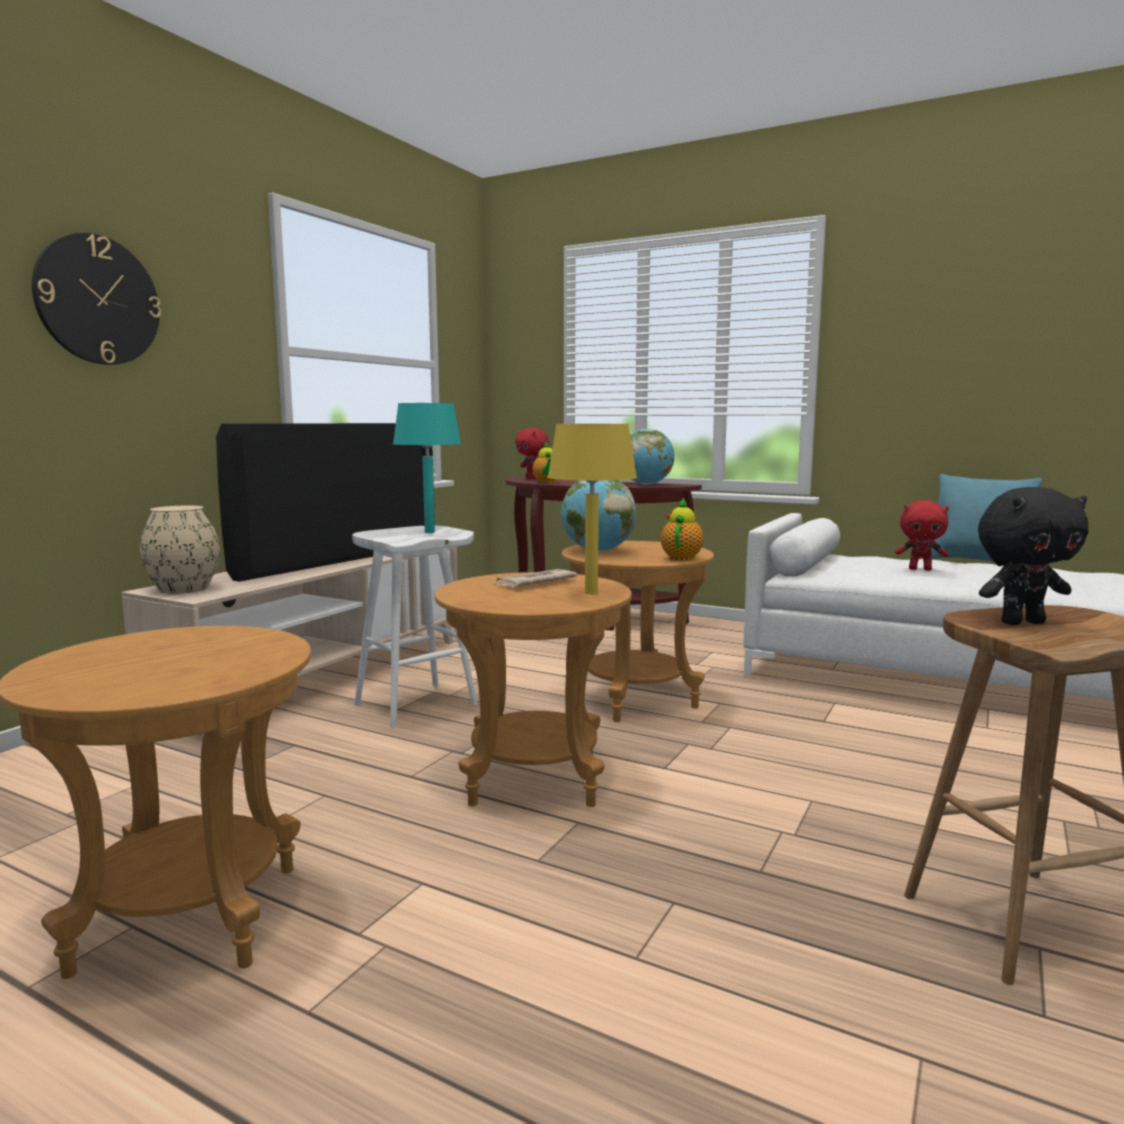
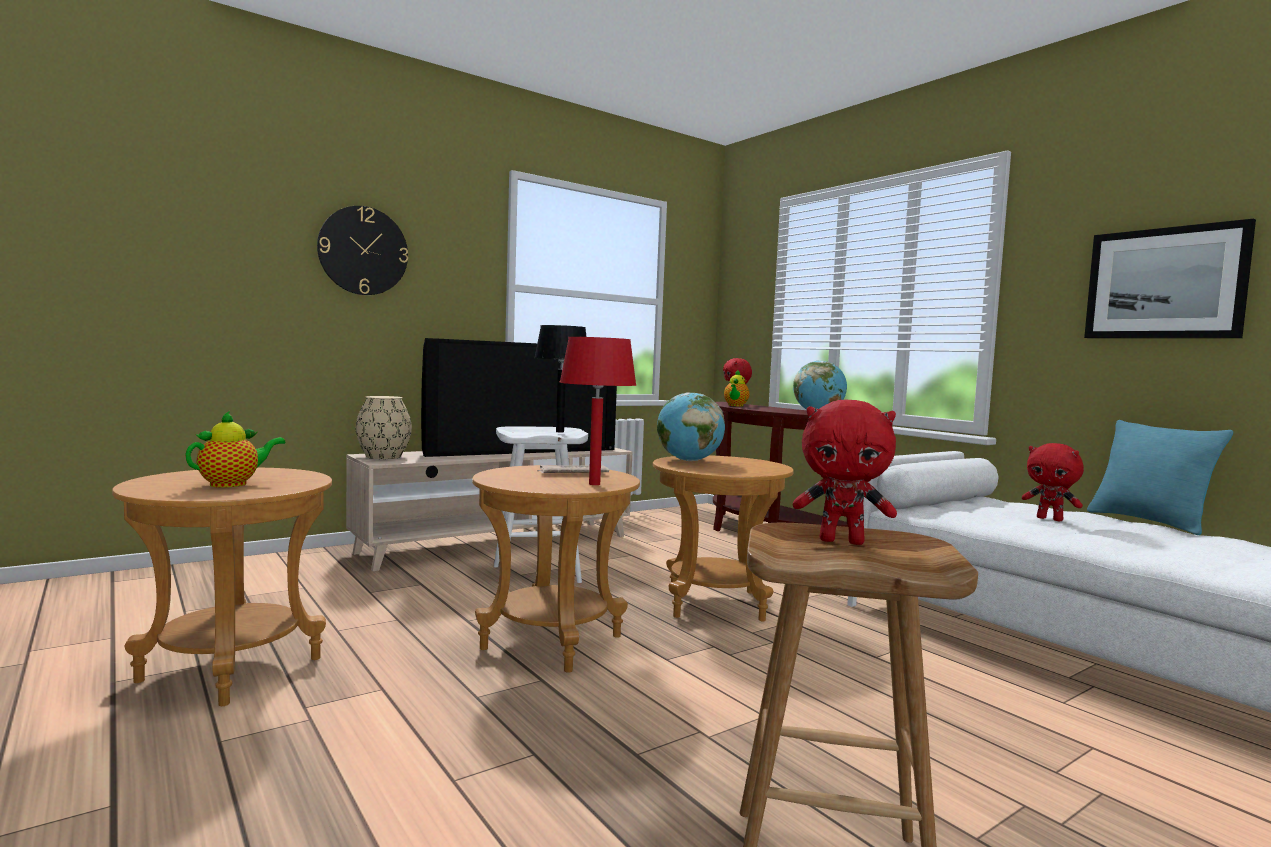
camera: 25 degrees right, 5 degrees down
turquoise table lamp [393,403,461,533] -> black table lamp [534,325,587,432]
yellow table lamp [547,424,637,594] -> red table lamp [559,337,636,485]
teapot [661,498,704,561] -> teapot moved to [185,411,286,488]
black plush toy [978,487,1088,625] -> red plush toy [793,400,897,545]
none -> picture [1084,218,1256,338]

